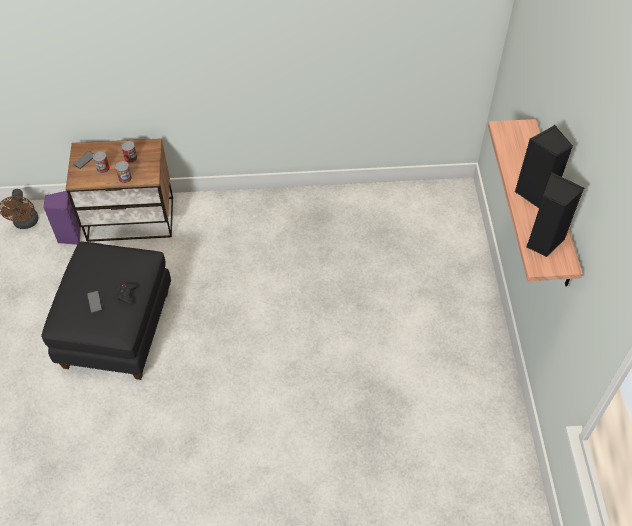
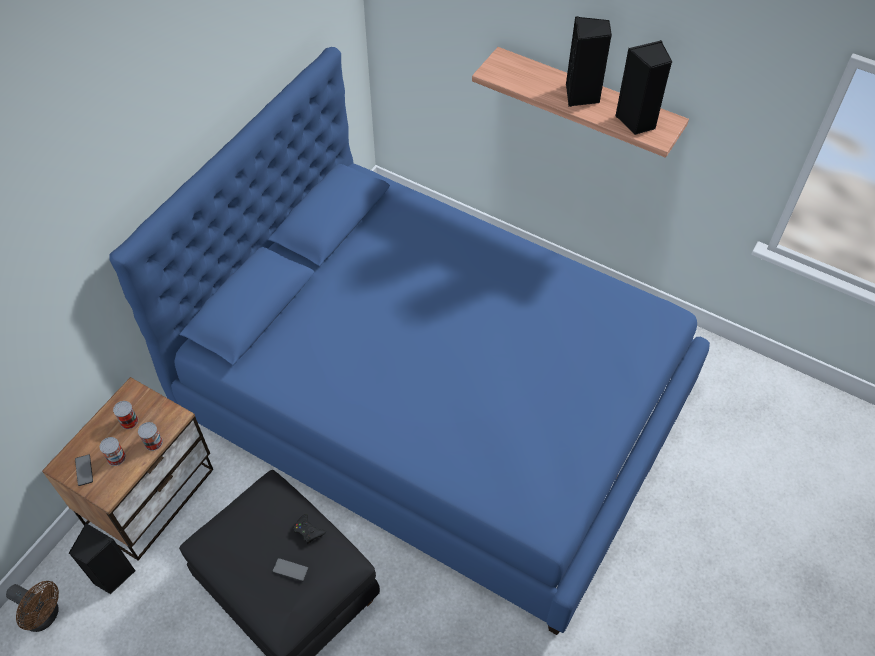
camera: 55 degrees left, 0 degrees up
purple speaker [44,190,81,245] -> black speaker [69,523,135,594]
none -> blue bed [109,47,710,635]

